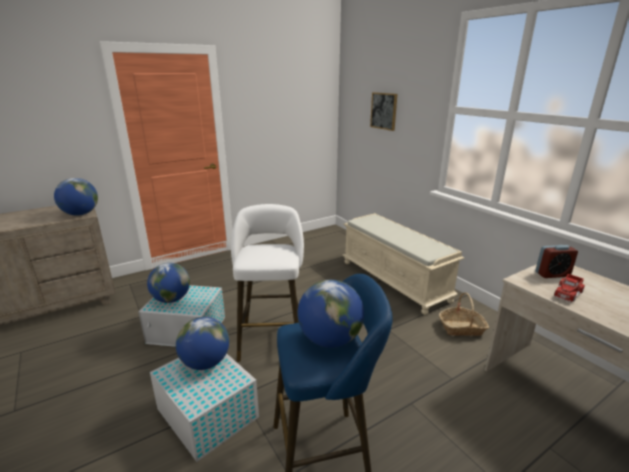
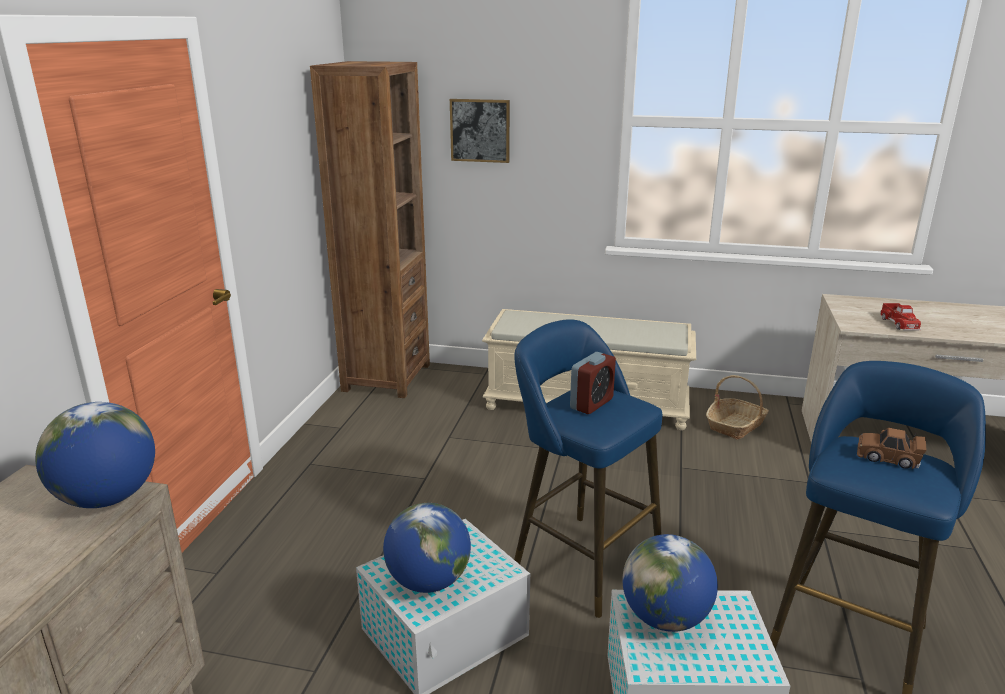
camera: 45 degrees left, 0 degrees up
white stool [231,204,304,362] -> blue stool [514,319,662,618]
globe [298,280,364,348] -> brown toy car [857,428,927,469]
alarm clock [535,245,578,278] -> alarm clock moved to [570,352,616,414]
none -> brown bookcase [310,61,430,398]

